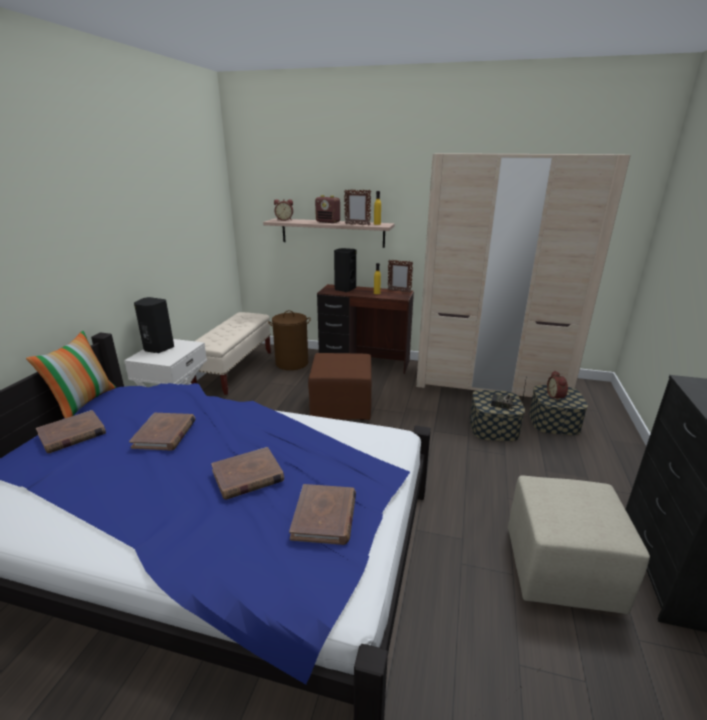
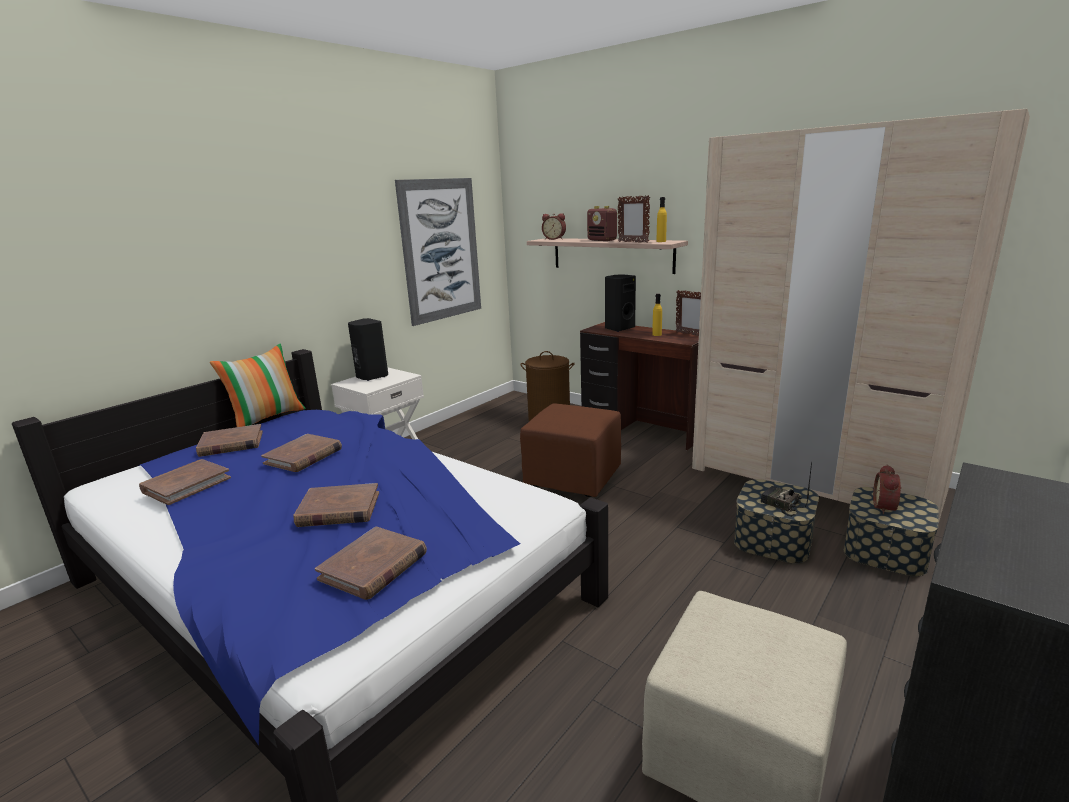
camera: 25 degrees right, 5 degrees down
beige bench [191,312,271,395] -> none
none -> brown book [139,459,231,505]
none -> picture [395,178,481,326]

